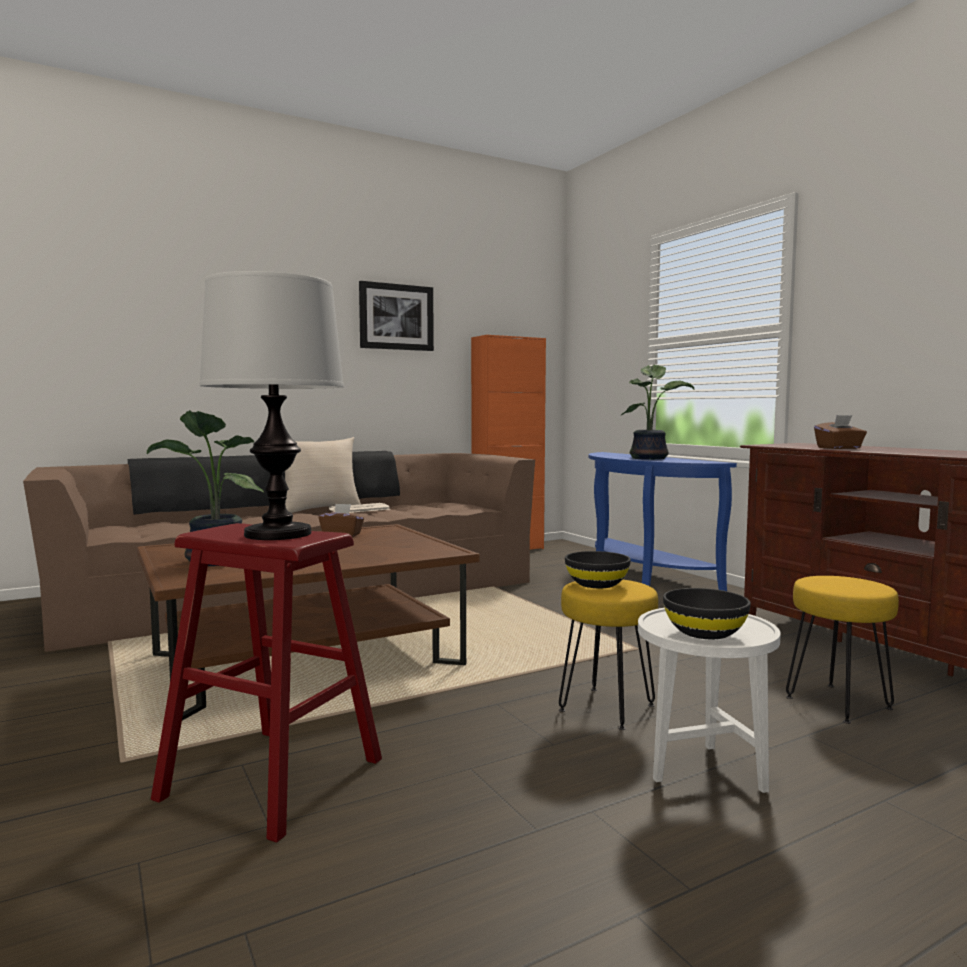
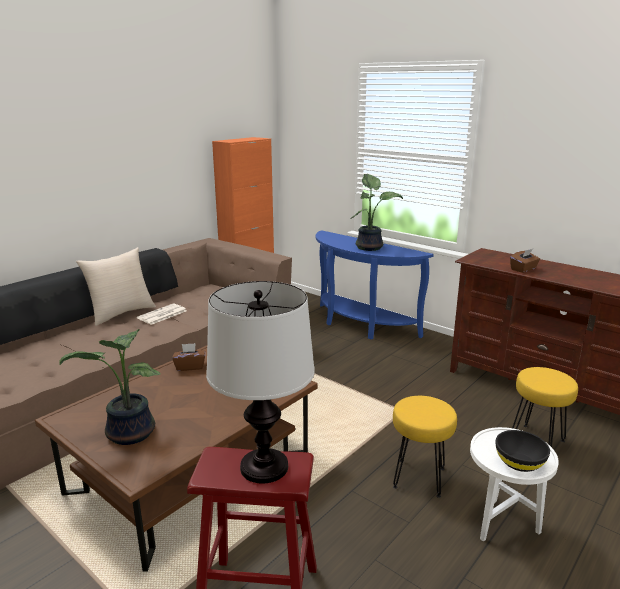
camera: 20 degrees left, 15 degrees up
picture [359,281,434,351] -> none
black bowl [565,551,631,588] -> none

